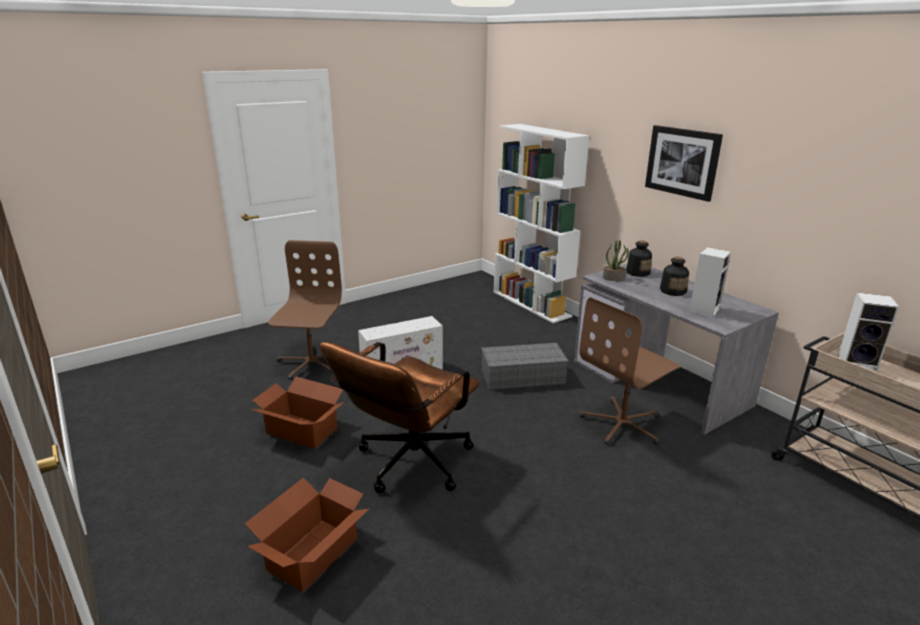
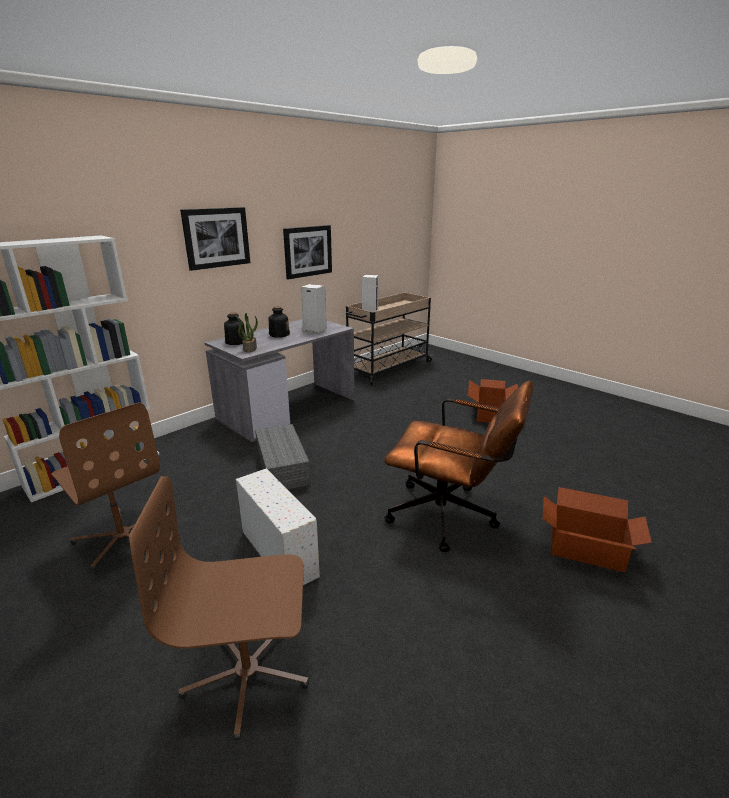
camera: 100 degrees left, 0 degrees up
cardboard box [250,377,344,449] -> cardboard box moved to [468,379,518,423]
brown office chair [579,297,681,445] -> brown office chair moved to [51,402,160,571]
none -> picture [283,225,332,279]

